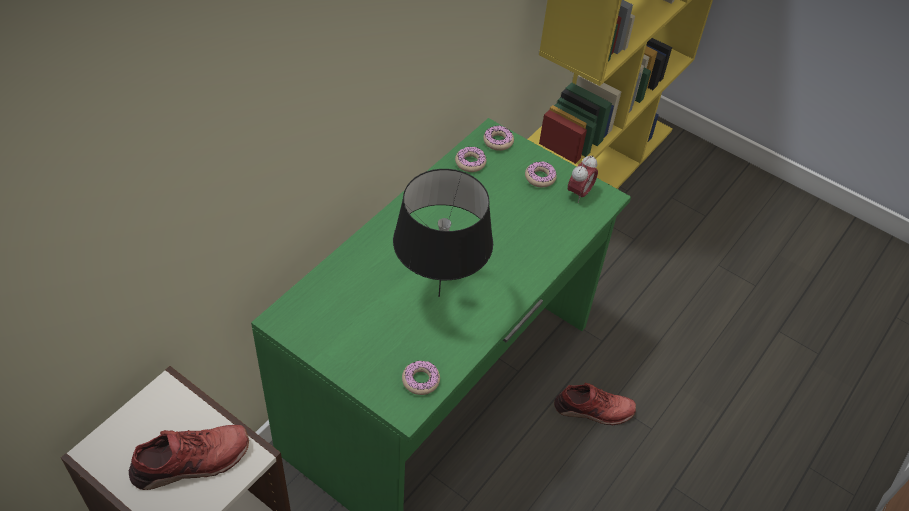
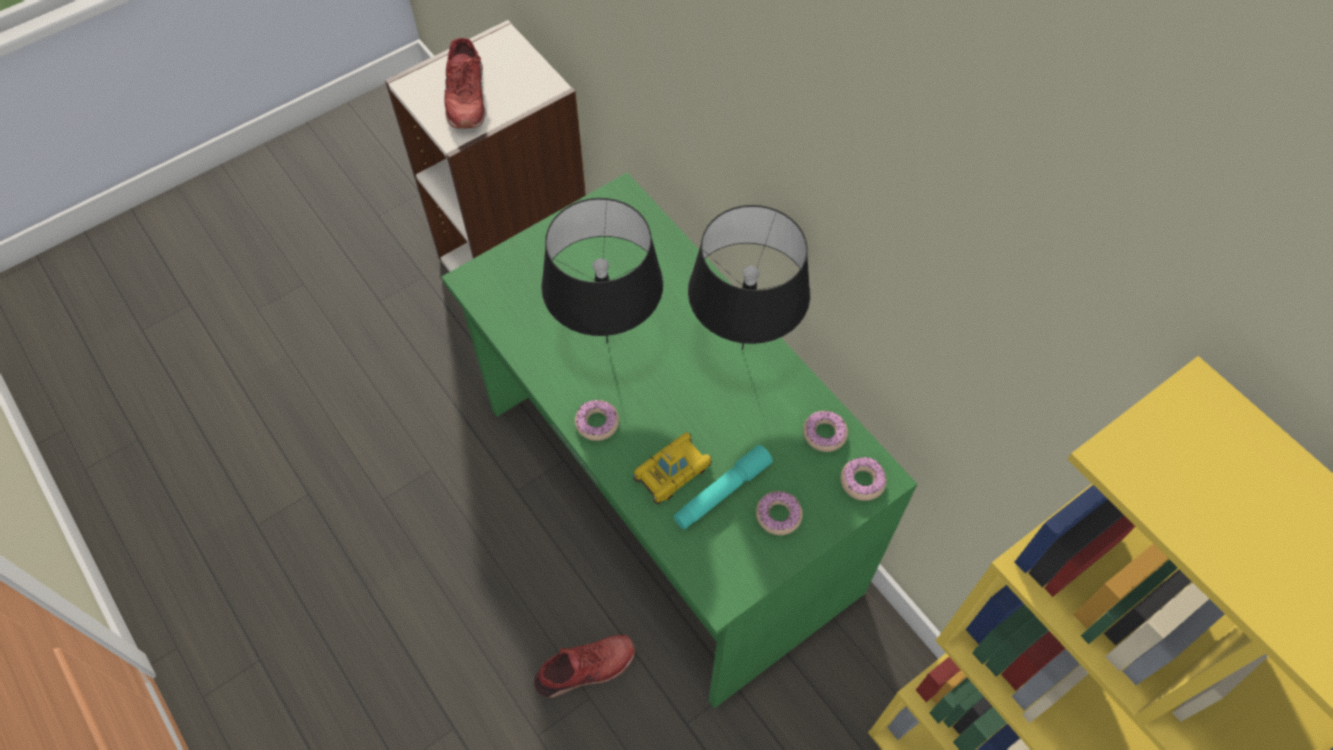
camera: 110 degrees right, 10 degrees up
donut [402,361,440,395] -> donut moved to [575,400,619,441]
red shoe [554,383,636,425] -> red shoe turned 135 degrees counterclockwise [534,635,635,698]
alarm clock [568,155,598,203] -> none
none -> toy car [633,432,712,504]
none -> turquoise flashlight [674,445,773,529]
none -> black table lamp [688,205,810,350]

